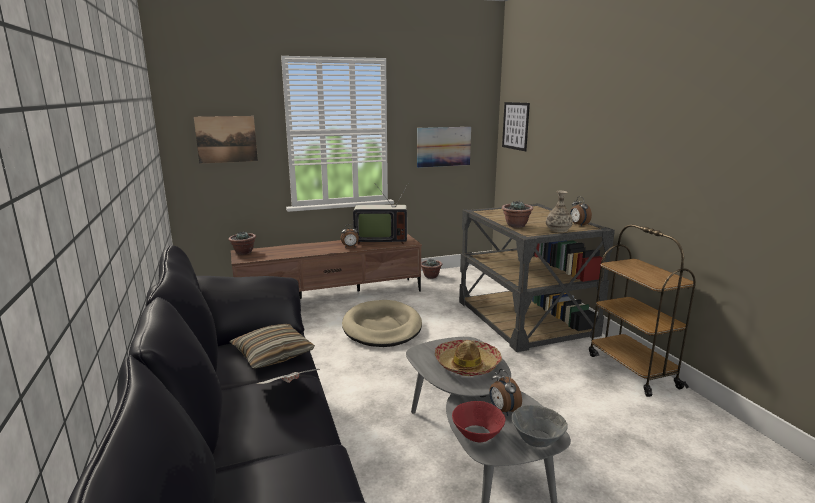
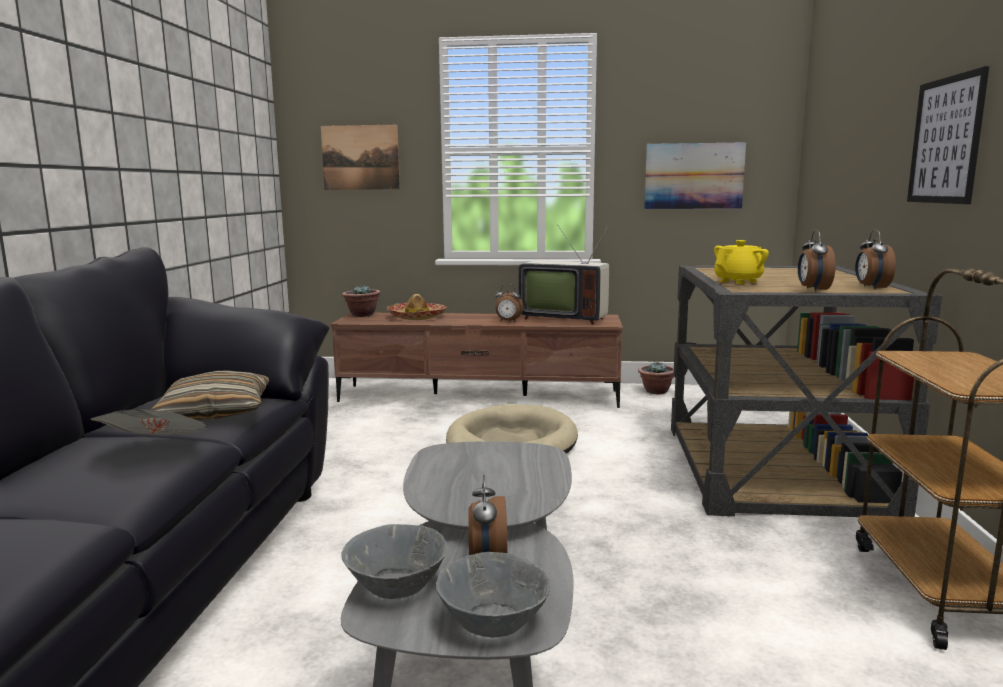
camera: 25 degrees right, 5 degrees down
hat [435,340,502,376] -> hat moved to [387,294,447,320]
red bowl [452,401,506,442] -> grey bowl [342,524,447,599]
picture [502,102,530,151] -> picture moved to [907,66,989,204]
potted plant [502,201,533,228] -> yellow teapot [714,240,769,284]
vase [546,191,573,233] -> alarm clock [798,230,836,292]

